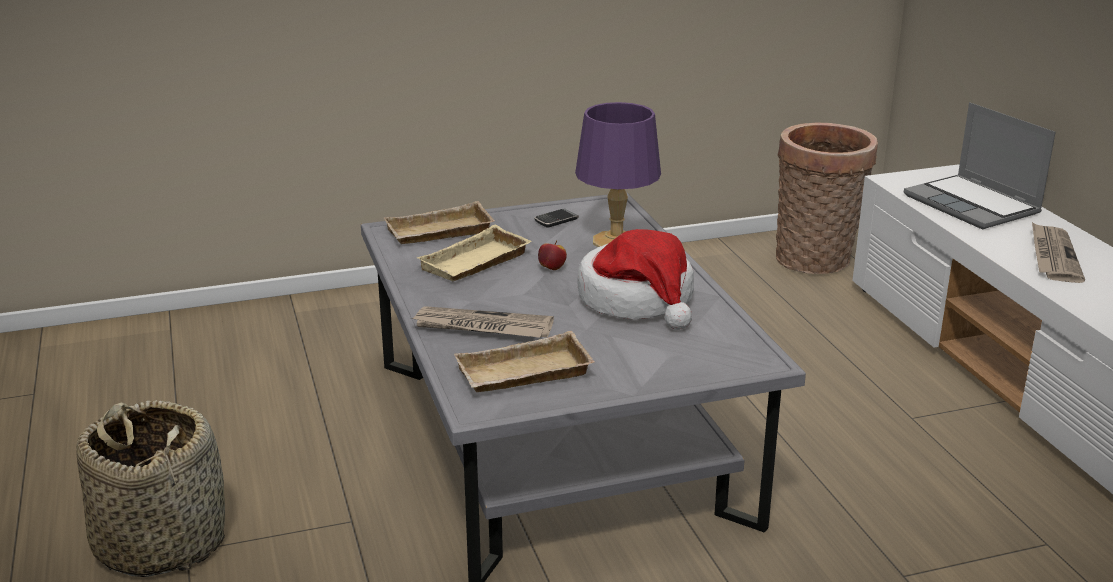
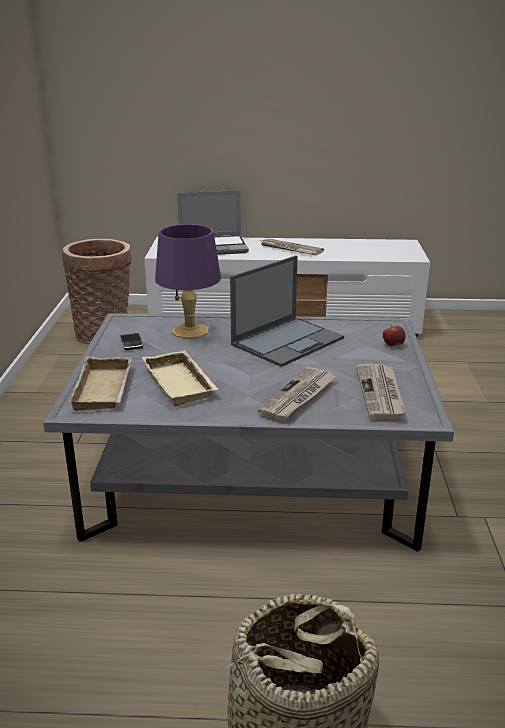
camera: 70 degrees left, 0 degrees up
beige tray [454,331,594,392] -> newspaper [356,364,406,419]
apple [538,241,567,270] -> apple moved to [383,325,406,347]
hat [578,229,694,330] -> laptop [230,255,344,367]

